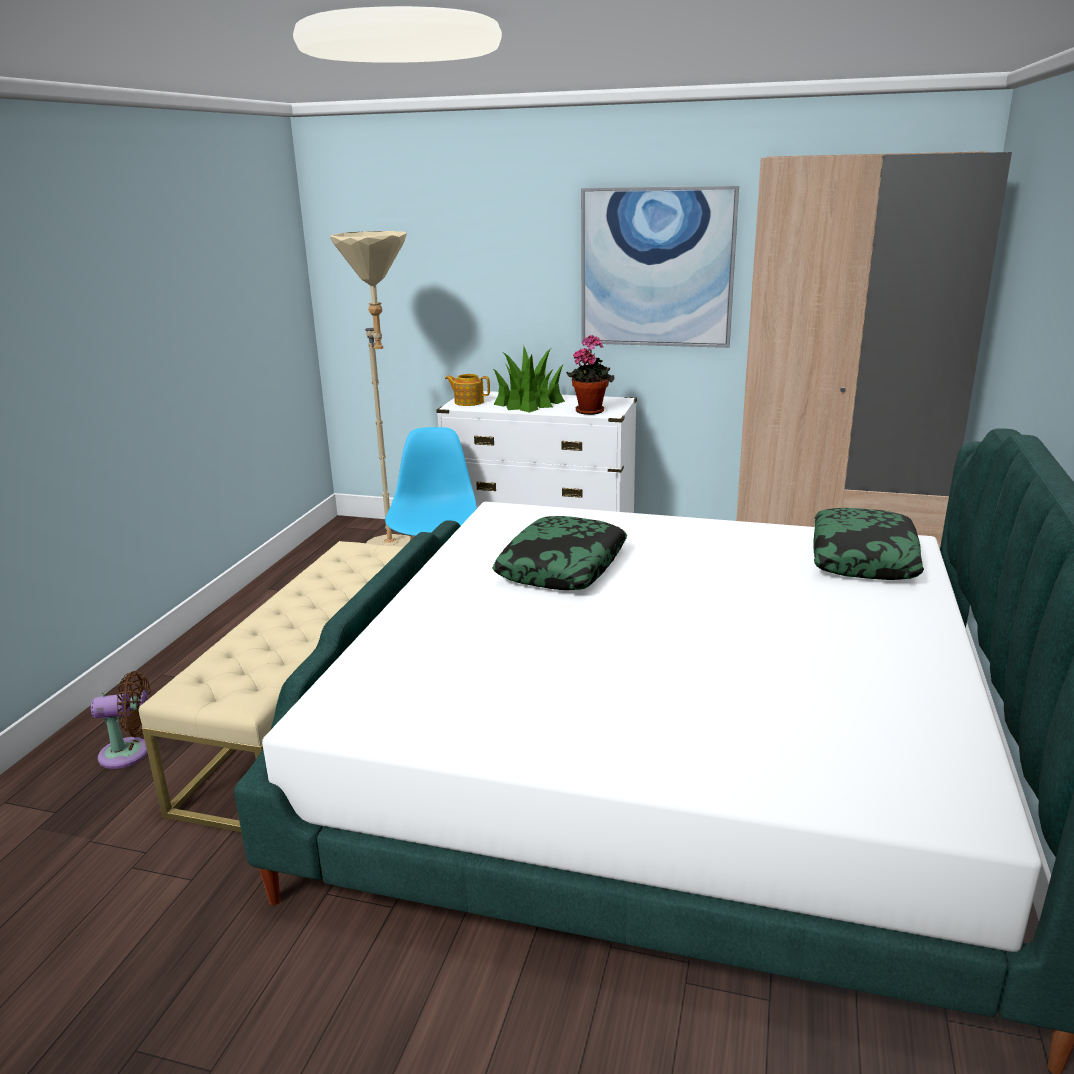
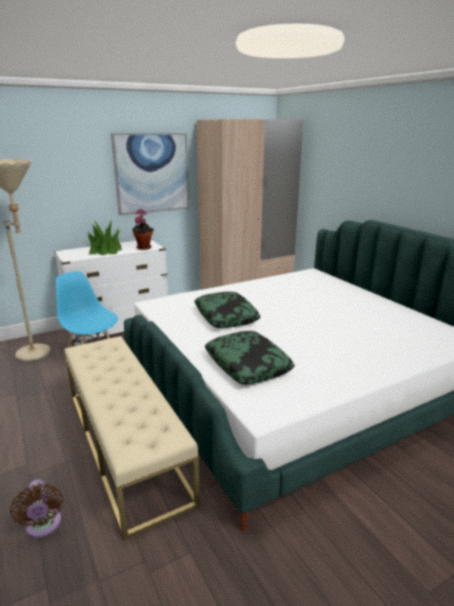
camera: 45 degrees left, 0 degrees up
brown fan [91,671,152,769] -> brown fan turned 120 degrees clockwise [10,479,63,538]
teapot [445,374,490,406] -> none
pillow [813,508,924,580] -> pillow moved to [205,331,295,385]

